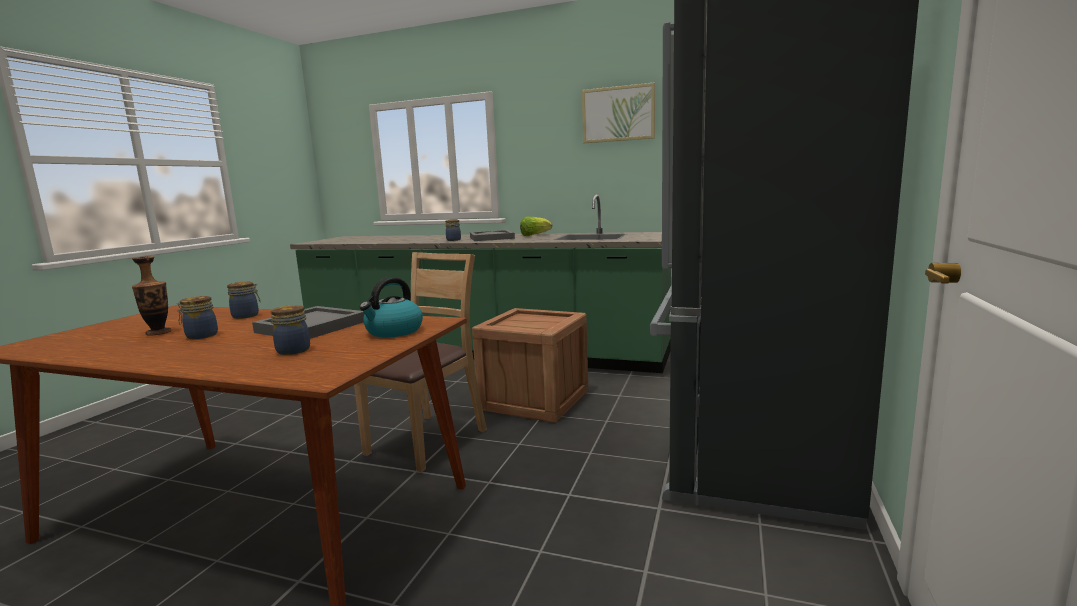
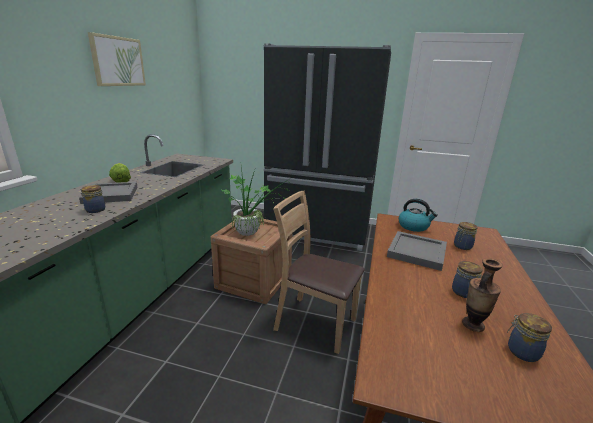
camera: 95 degrees left, 10 degrees up
jar [227,281,261,319] -> jar moved to [507,313,552,362]
none -> potted plant [220,167,291,236]

